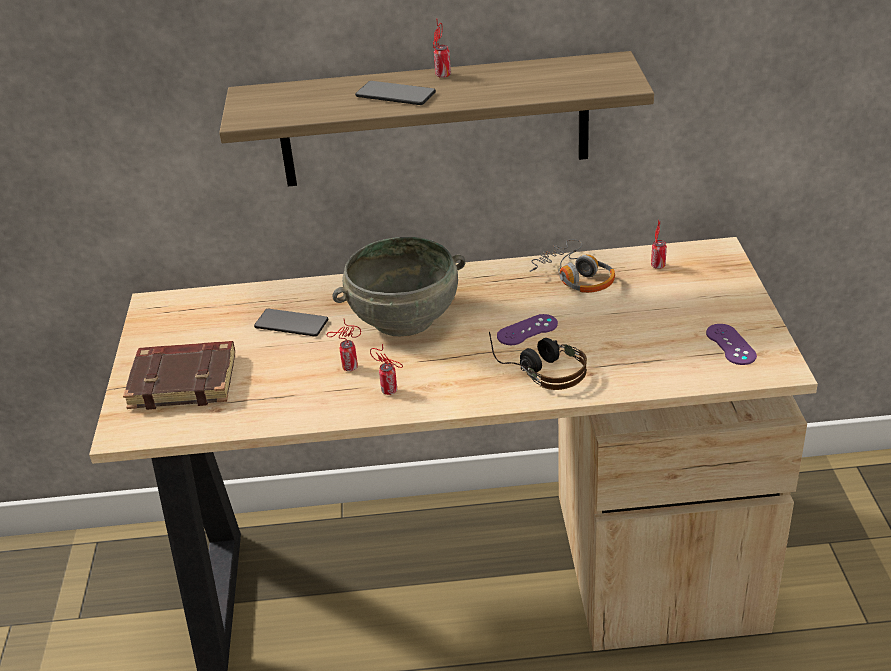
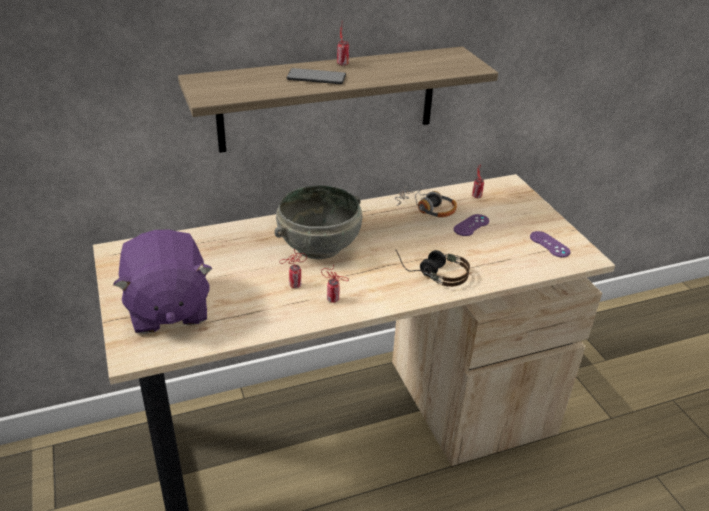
camera: 20 degrees left, 0 degrees up
brown book [123,341,235,410] -> purple plush toy [113,230,213,334]
phone [254,309,328,337] -> none
purple game controller [497,314,558,345] -> purple game controller moved to [454,214,489,236]

